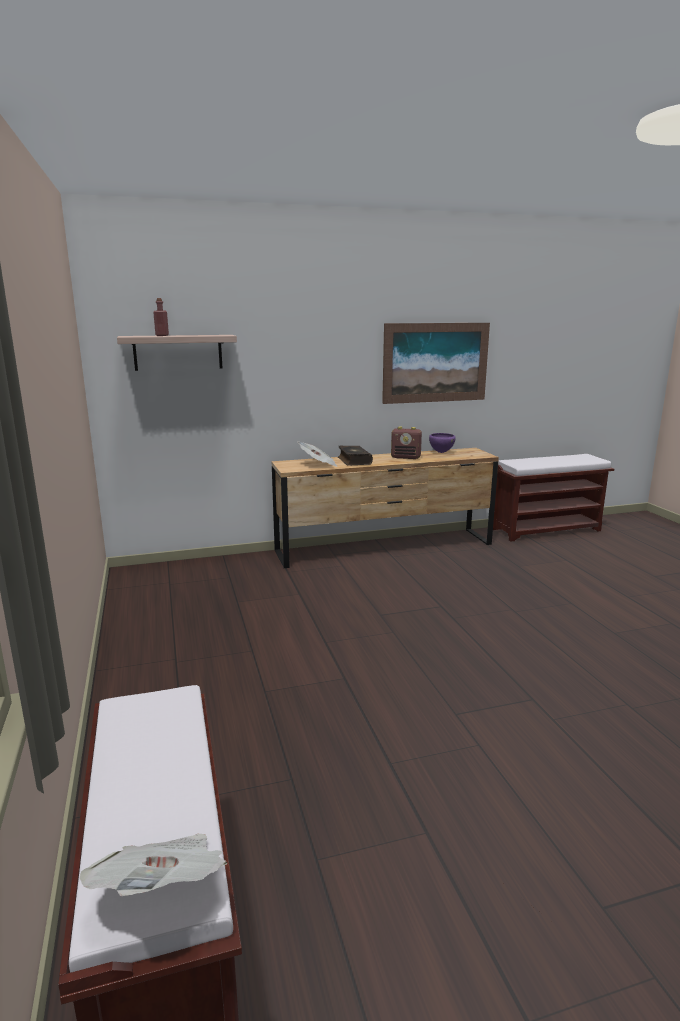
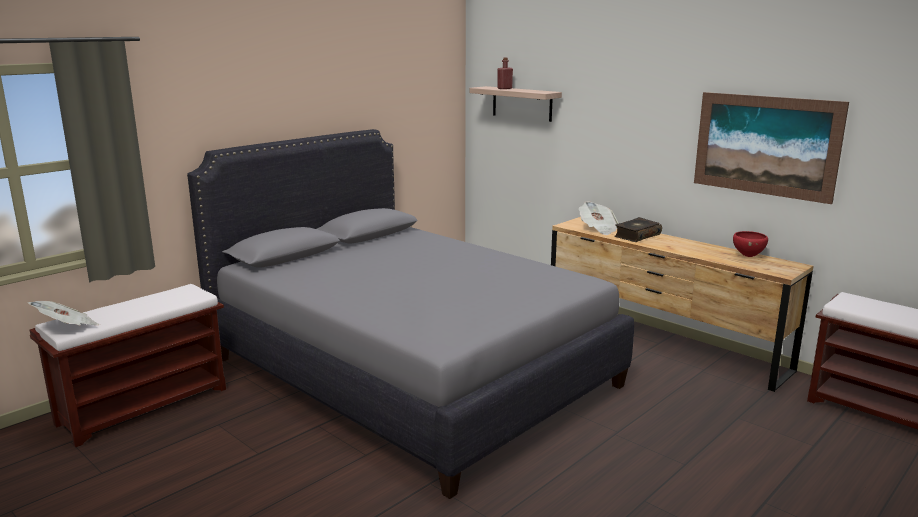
camera: 60 degrees right, 0 degrees up
radio [391,427,422,459] -> none
purple bowl [429,433,456,453] -> red bowl [733,231,768,257]
none -> grey bed [187,129,634,499]

